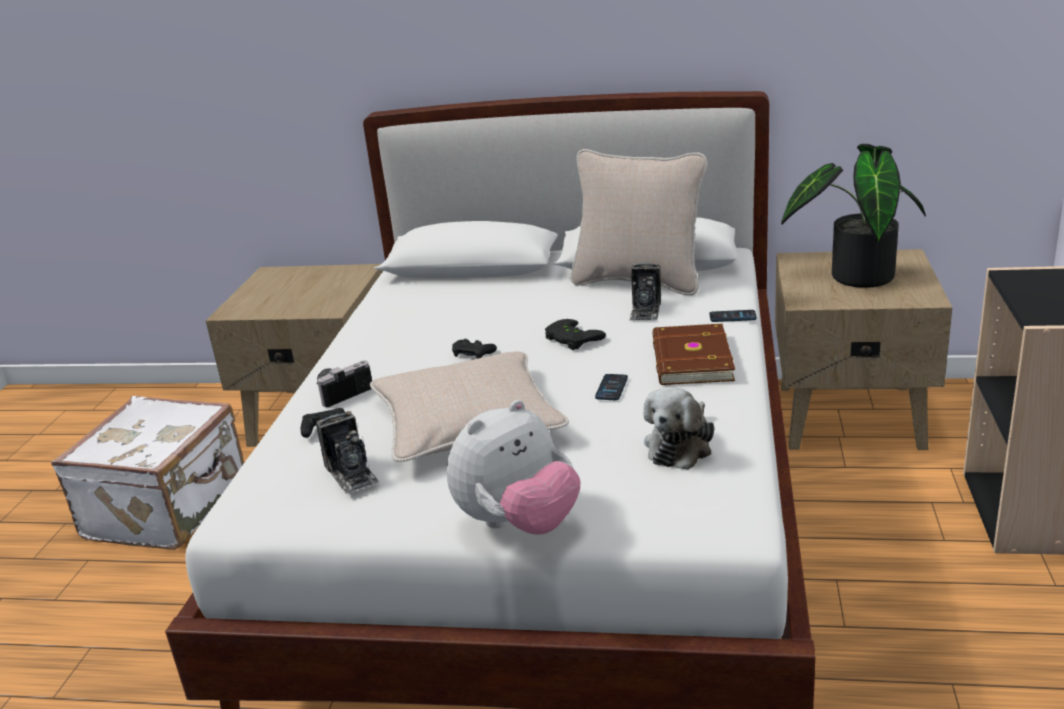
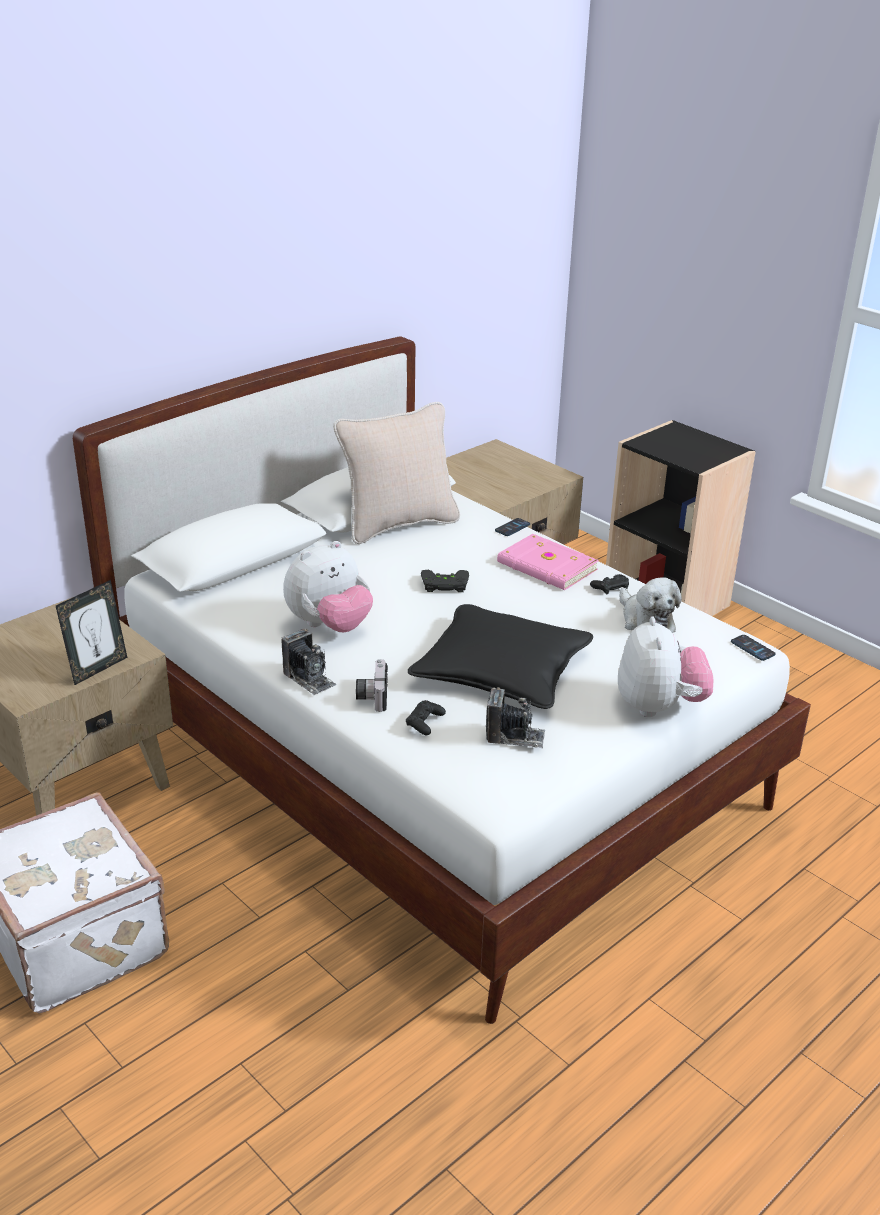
camera: 55 degrees left, 5 degrees up
beige pillow [370,351,569,462] -> black pillow [408,604,593,709]
black game controller [452,339,497,359] -> black game controller moved to [590,574,629,595]
phone [595,374,628,400] -> phone moved to [731,635,776,661]
camera [630,263,661,321] -> camera moved to [281,629,337,695]
brown book [652,324,735,385] -> pink book [497,534,599,590]
potted plant [781,144,926,288] -> none
none -> picture frame [56,580,127,685]
none -> plush toy [283,541,373,632]

